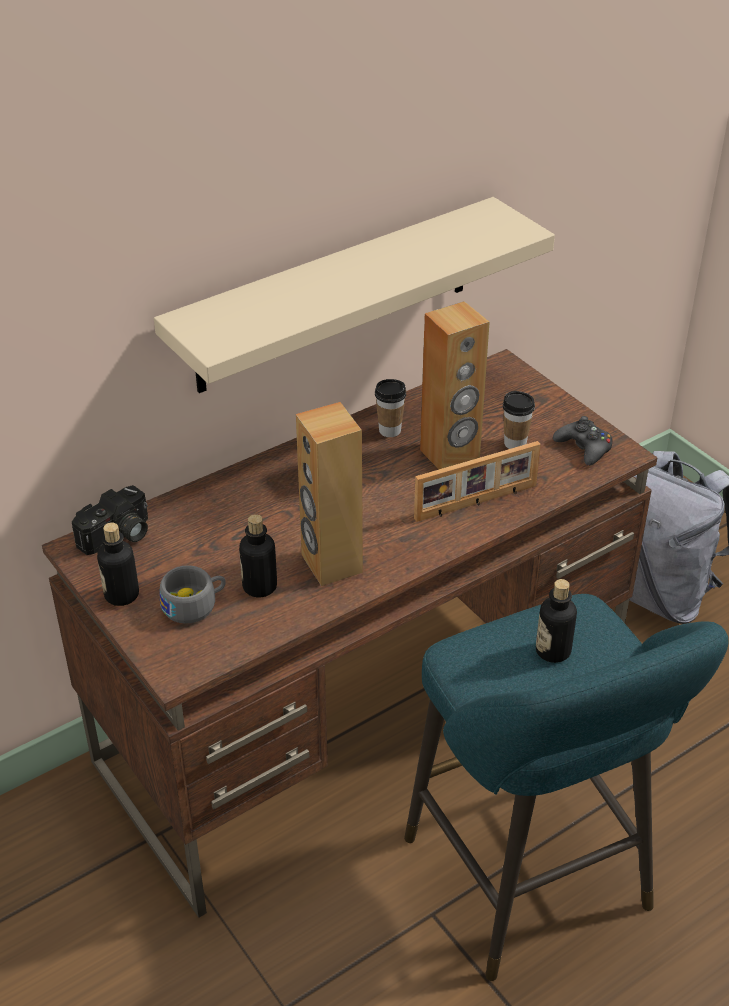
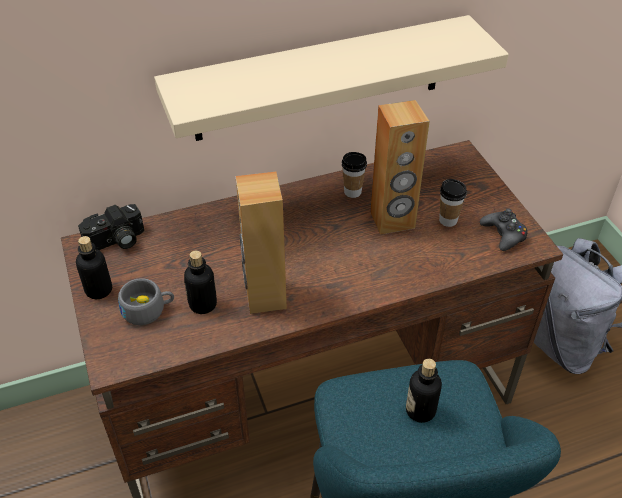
camera: 15 degrees right, 5 degrees up
picture frame [414,441,541,522] -> none

